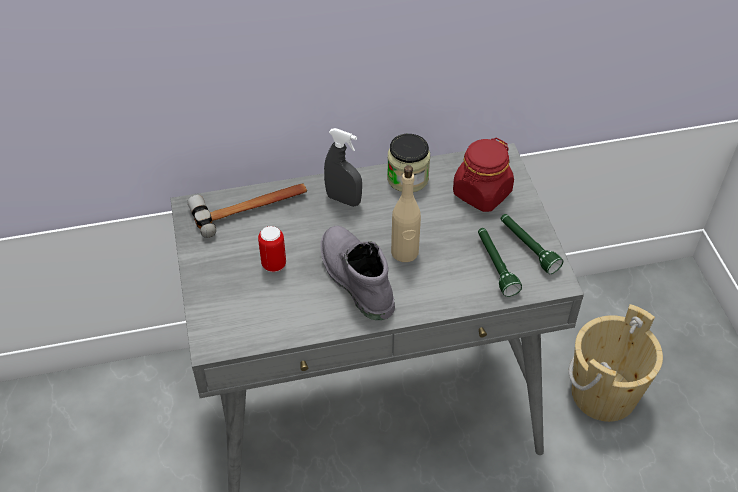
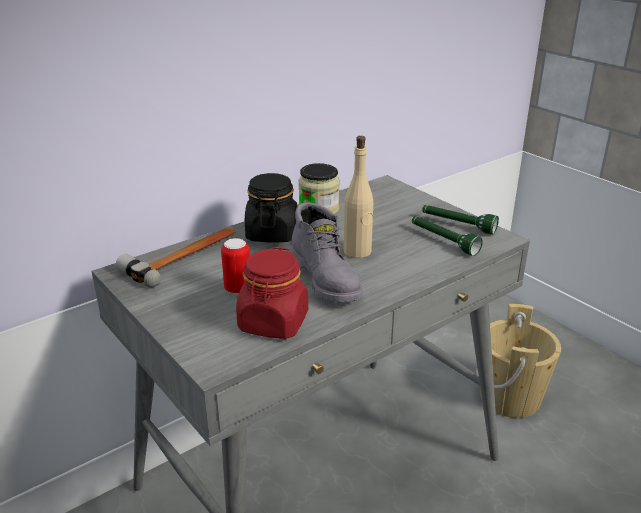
camera: 25 degrees left, 20 degrees down
grey boot [320,226,395,320] -> grey boot turned 150 degrees counterclockwise [290,202,363,302]
grey spray bottle [324,128,362,207] -> black jar [245,173,297,243]
red jar [453,138,514,212] -> red jar moved to [236,247,308,339]

